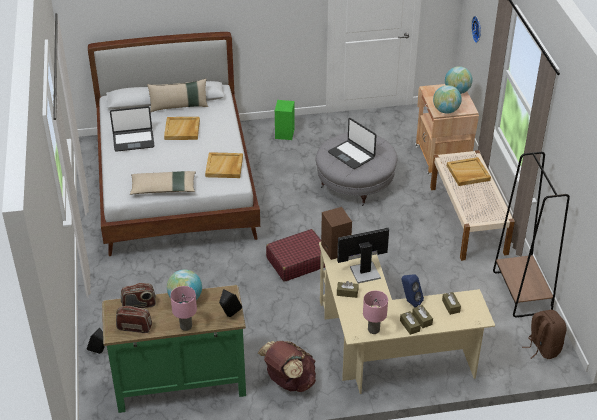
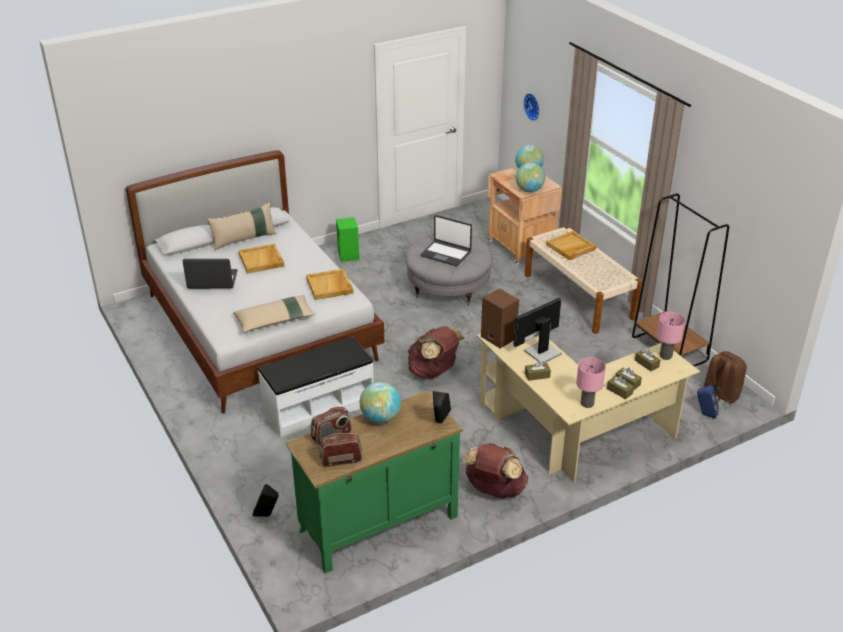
camera: 20 degrees left, 5 degrees down
laptop [110,106,155,152] -> laptop turned 150 degrees counterclockwise [183,259,238,289]
pink table lamp [170,286,197,331] -> pink table lamp moved to [657,312,685,360]
red suitcase [266,229,325,282] -> brown backpack [408,326,465,379]
blue speaker [401,274,424,307] -> blue speaker moved to [697,385,719,419]
none -> white bench [258,336,374,437]

